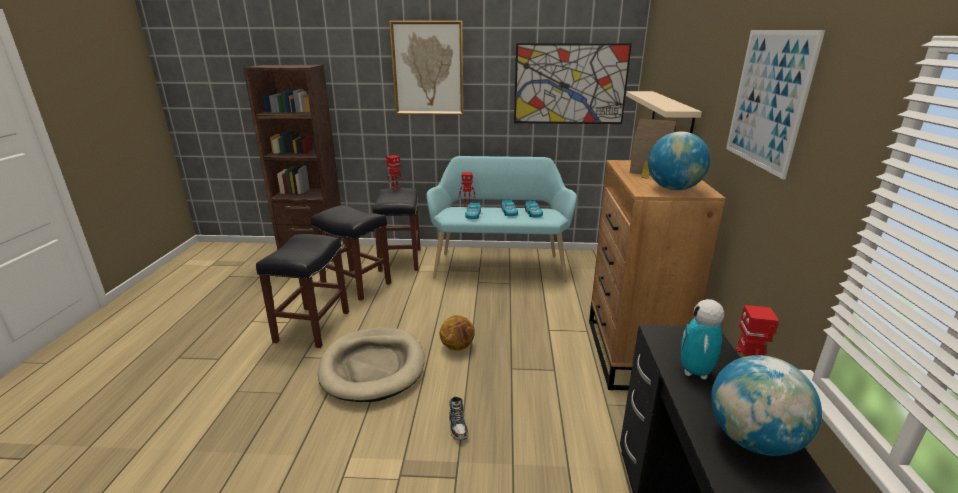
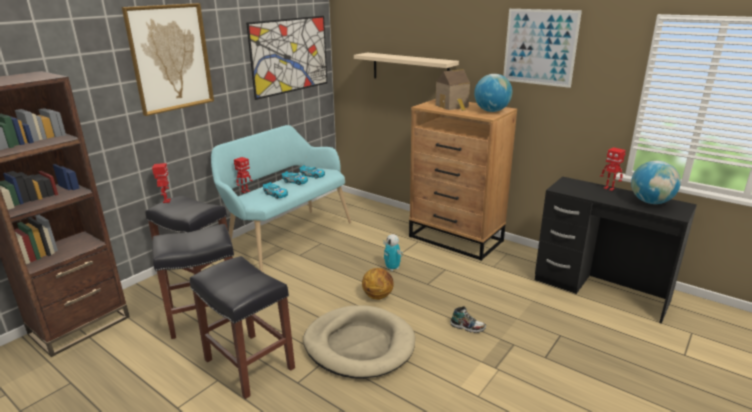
camera: 55 degrees left, 0 degrees up
toy robot [681,299,724,379] -> toy robot moved to [383,234,403,271]

